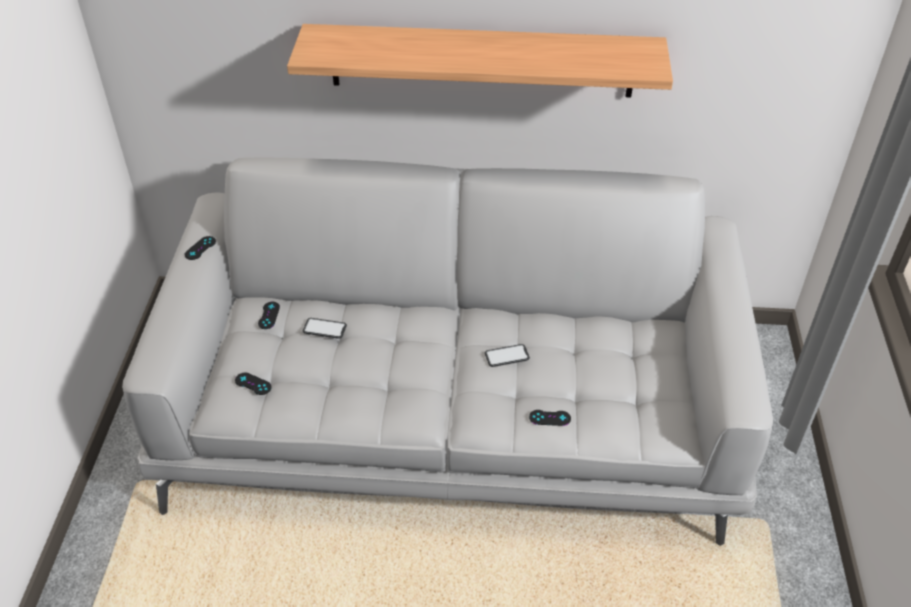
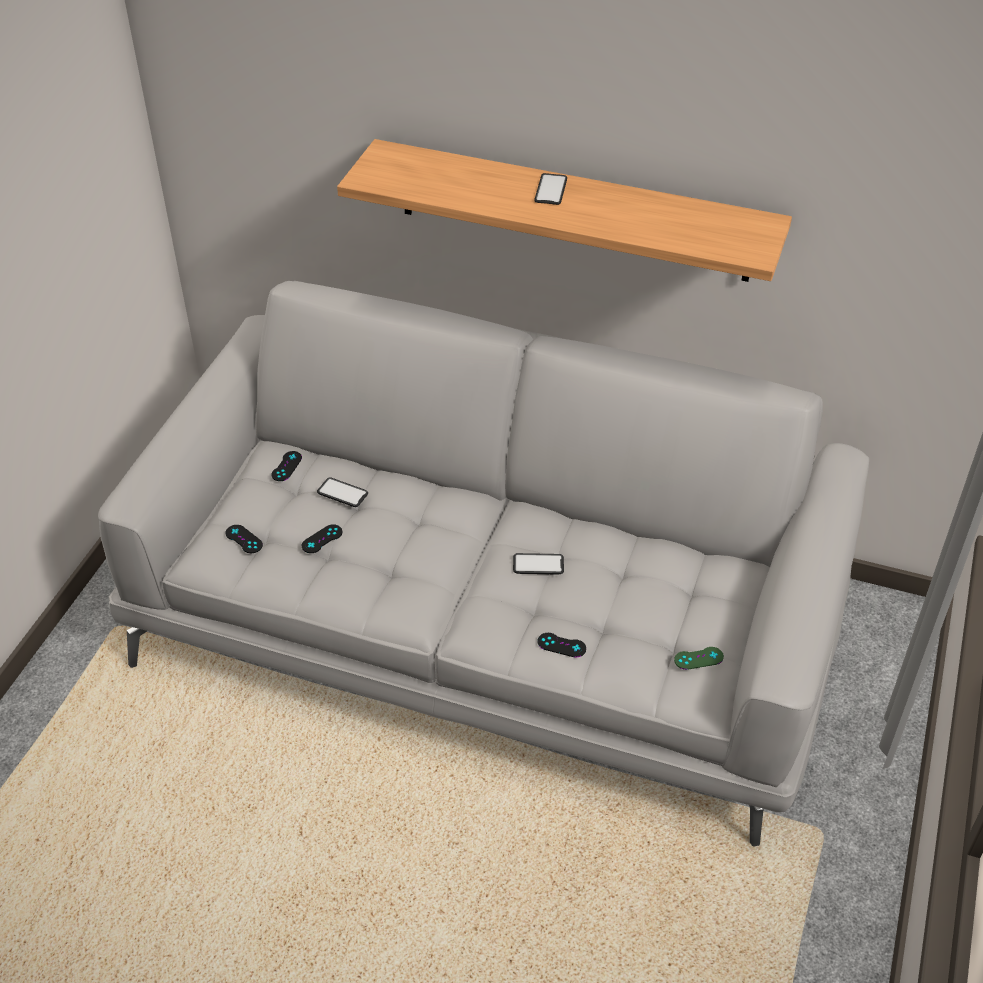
camera: 15 degrees right, 0 degrees up
black game controller [185,236,216,260] -> black game controller moved to [301,524,342,553]
none -> phone [534,173,567,205]
none -> green game controller [674,647,724,670]

